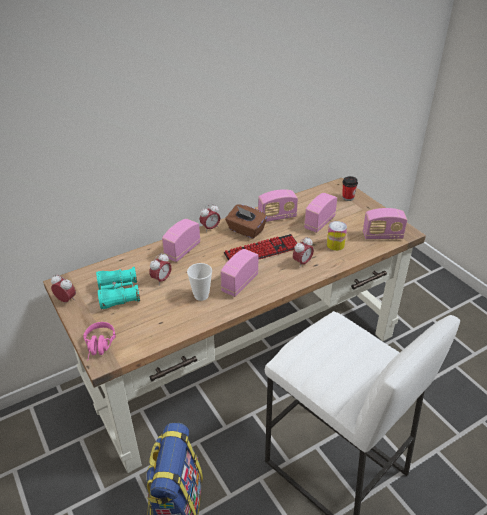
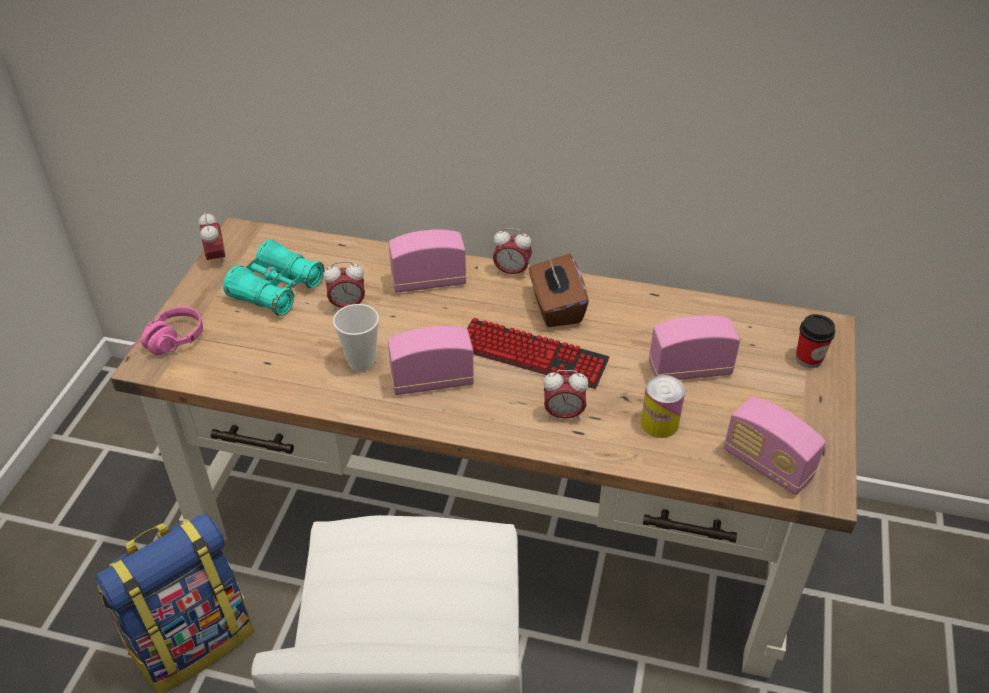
camera: 45 degrees right, 5 degrees up
radio [258,189,298,222] -> none

